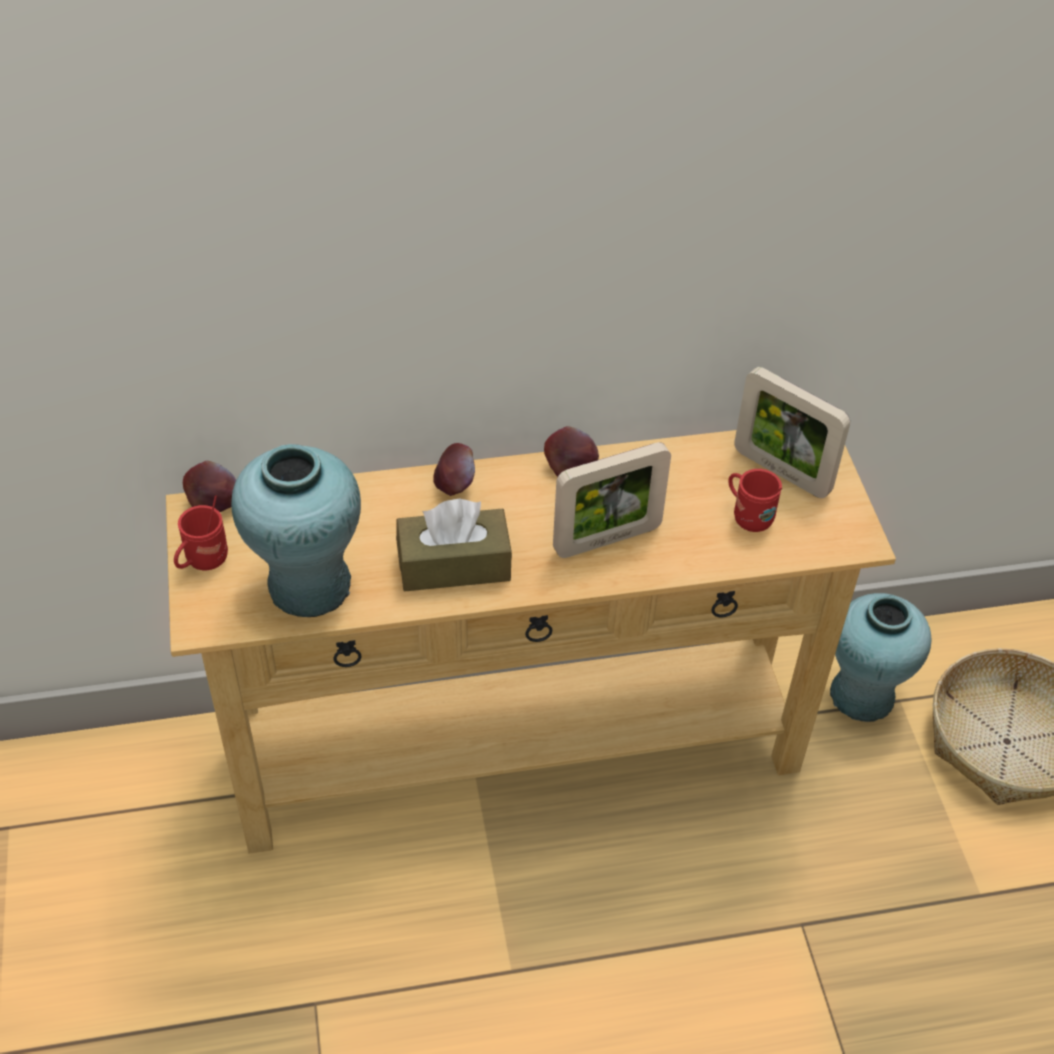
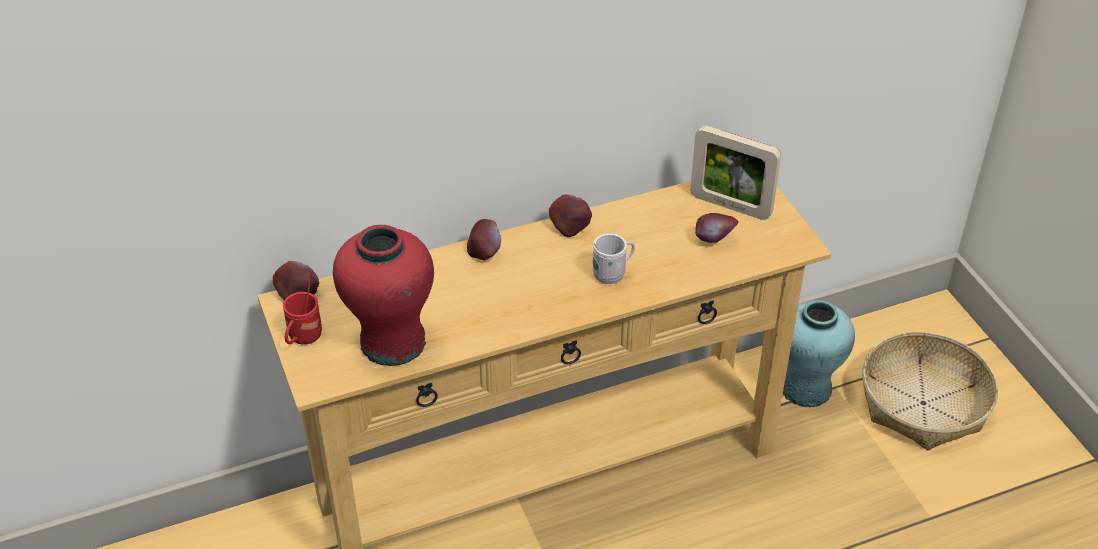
camera: 10 degrees left, 5 degrees down
turquoise vase [231,444,361,617] -> red vase [333,225,434,366]
brown tissue box [396,499,512,591] -> none
picture frame [553,442,671,558] -> white mug [593,233,635,284]
red mug [728,469,782,532] -> apple [695,213,738,243]

